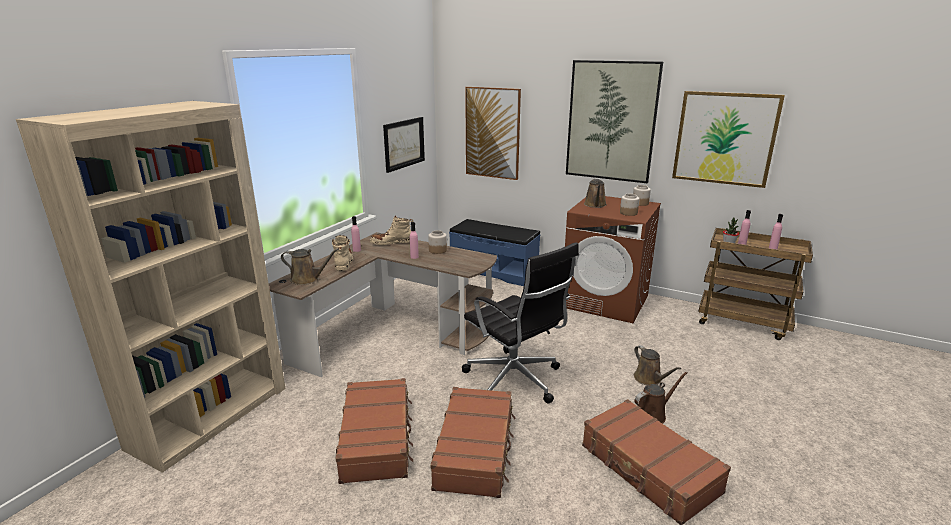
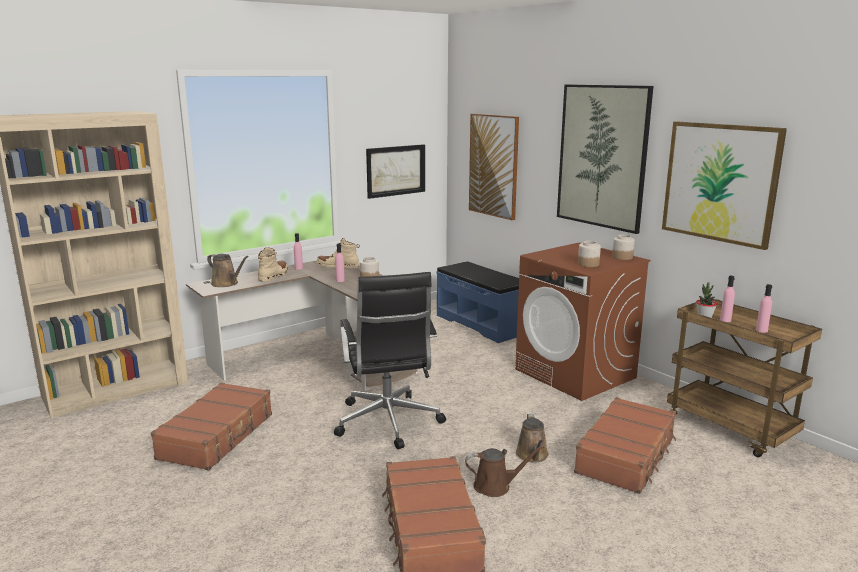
camera: 25 degrees right, 5 degrees down
brown suitcase [430,387,515,498] -> brown suitcase moved to [574,397,676,494]
brown watering can [584,179,607,208] -> none

